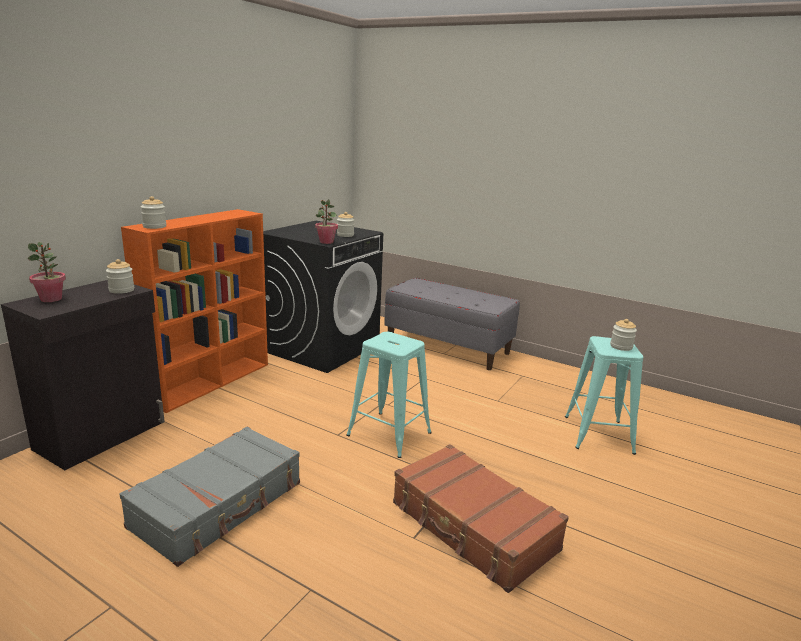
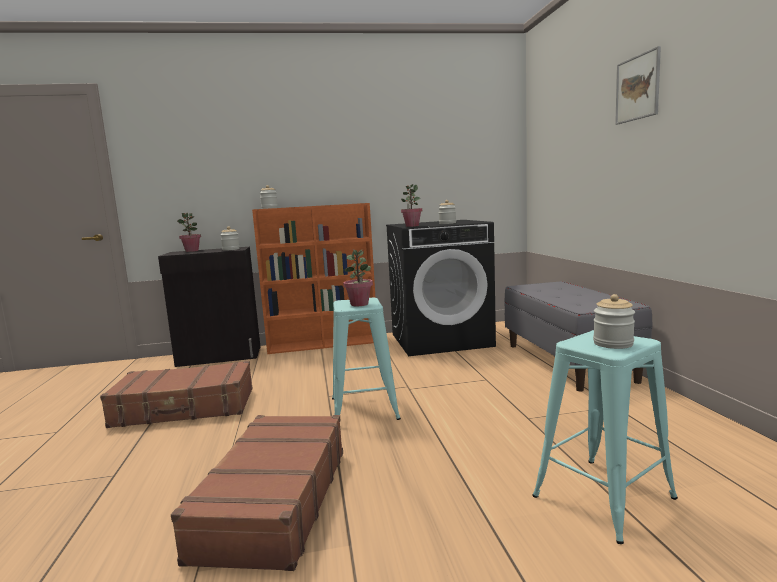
camera: 50 degrees right, 10 degrees down
grey suitcase [119,427,300,567] -> brown suitcase [100,361,253,428]
none -> potted plant [343,249,373,306]
none -> picture [615,46,661,125]

